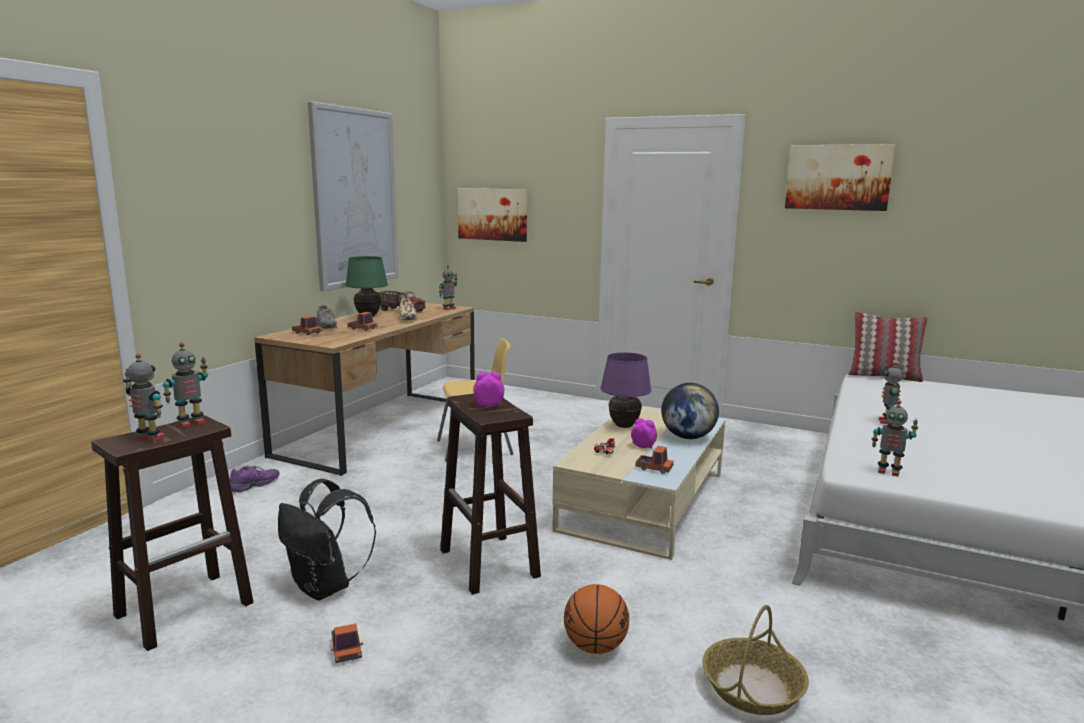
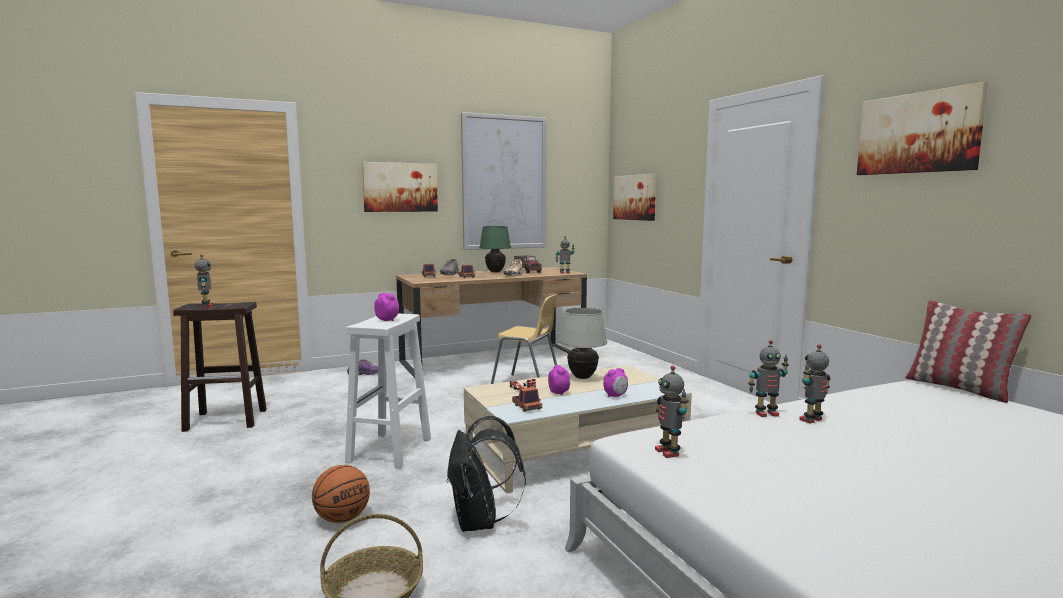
camera: 40 degrees right, 5 degrees down
toy robot [163,343,208,428] -> toy robot moved to [748,340,789,417]
black backpack [278,479,376,601] -> black backpack moved to [447,416,526,532]
toy truck [331,624,363,663] -> none
brown stool [440,394,541,595] -> white stool [345,314,431,469]
purple table lamp [600,352,652,428] -> white table lamp [559,308,607,379]
globe [661,383,719,439] -> alarm clock [603,368,628,397]
none -> picture [362,162,438,212]

